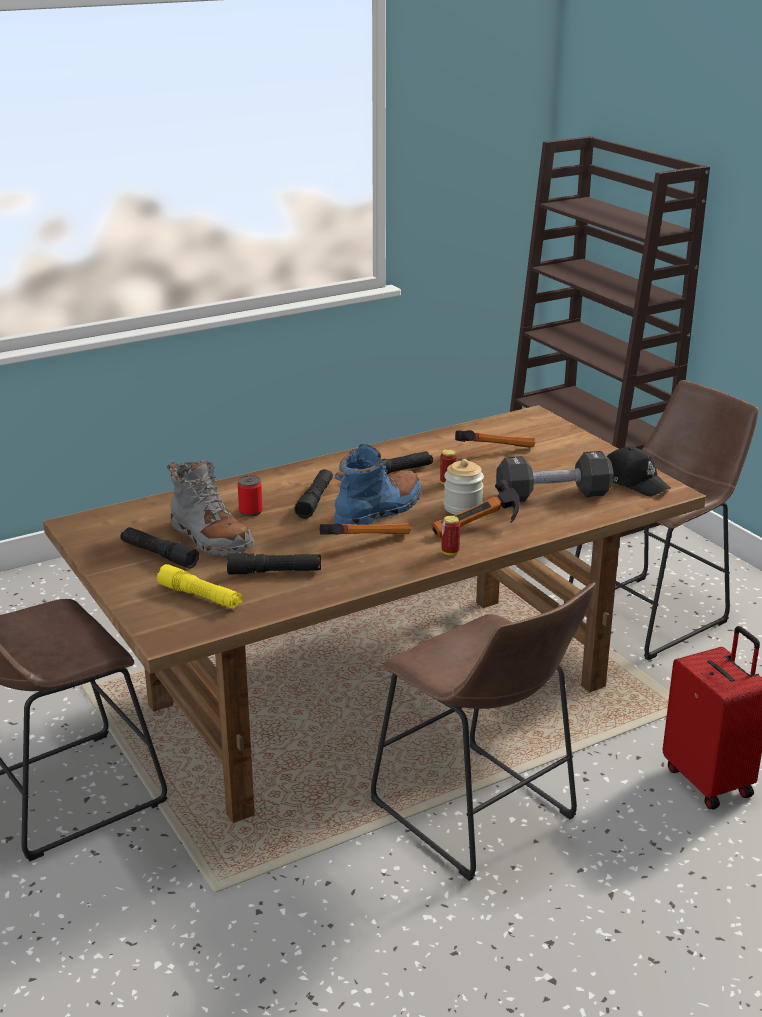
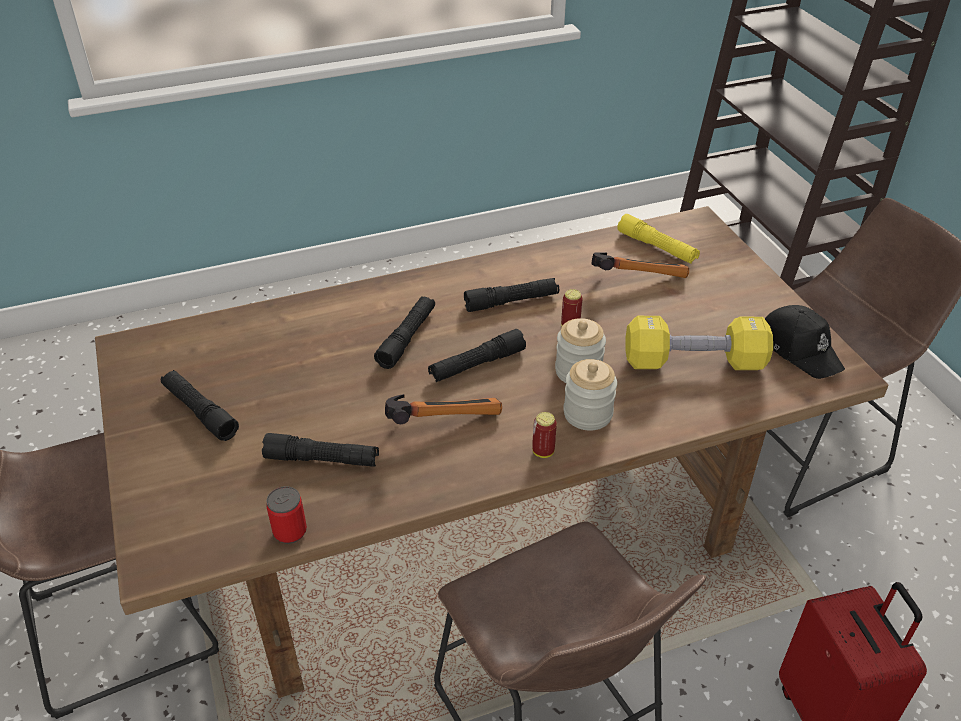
camera: 10 degrees right, 15 degrees up
yellow flashlight [157,564,243,609] -> yellow flashlight moved to [617,214,700,263]
grey boot [167,460,255,556] -> none
can [238,475,263,517] -> can moved to [266,486,307,544]
blue boot [334,444,422,525] -> black flashlight [428,329,526,382]
hammer [432,480,520,538] -> jar [563,359,617,431]
black dumbbell [496,451,614,502] -> yellow dumbbell [626,316,773,370]

